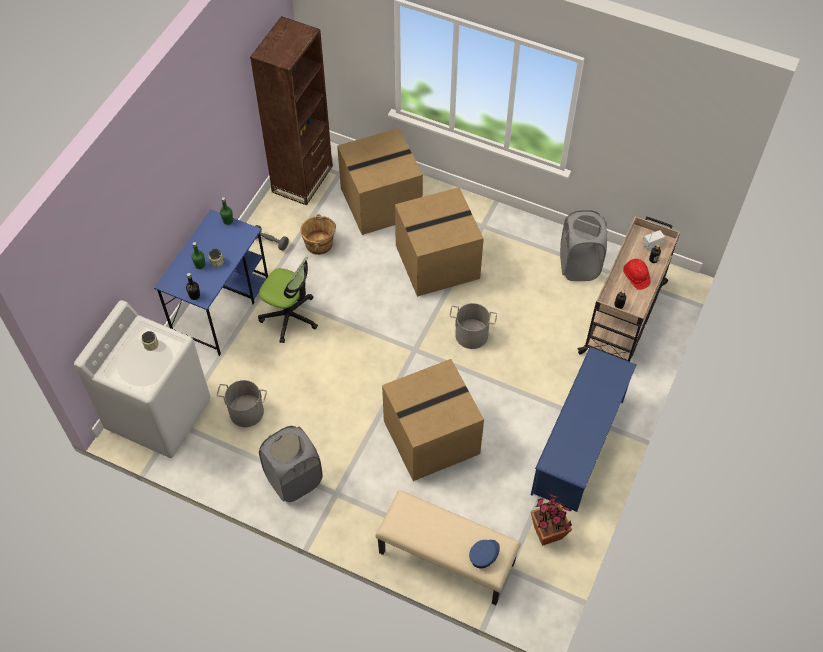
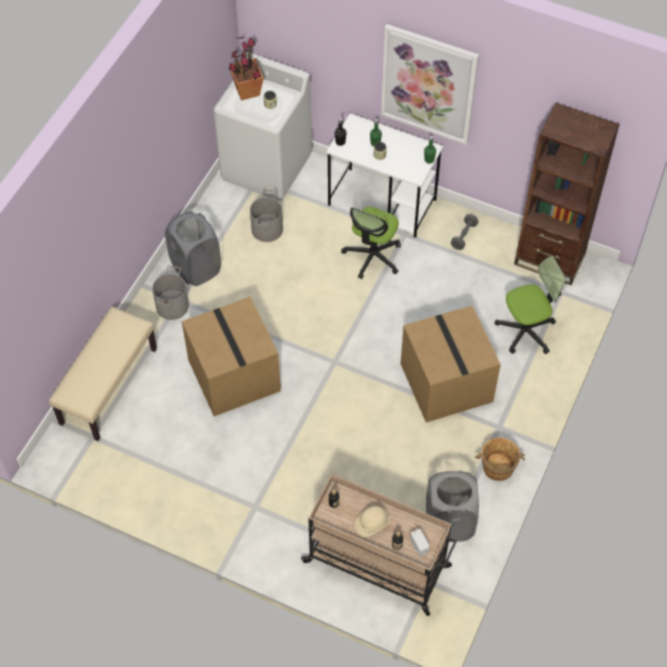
camera: 90 degrees right, 0 degrees up
blue desk [154,209,268,356] -> white desk [326,113,444,238]
brown bucket [300,214,336,255] -> brown bucket moved to [475,438,525,481]
cardboard box [337,128,423,235] -> office chair [494,256,566,354]
grey bucket [449,303,497,349] -> grey bucket moved to [152,266,189,320]
blue cap [469,540,500,569] -> none
blue shoe rack [531,347,636,512] -> none
potted plant [531,493,572,546] -> potted plant moved to [229,37,264,100]
red hard hat [623,259,651,290] -> beige hard hat [355,506,389,537]
none -> picture [381,24,479,145]

